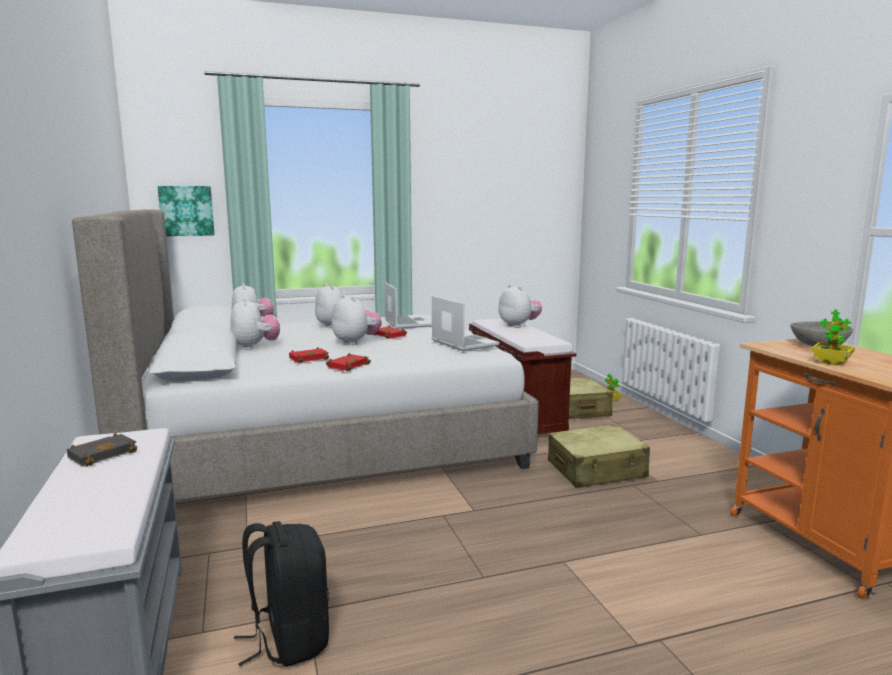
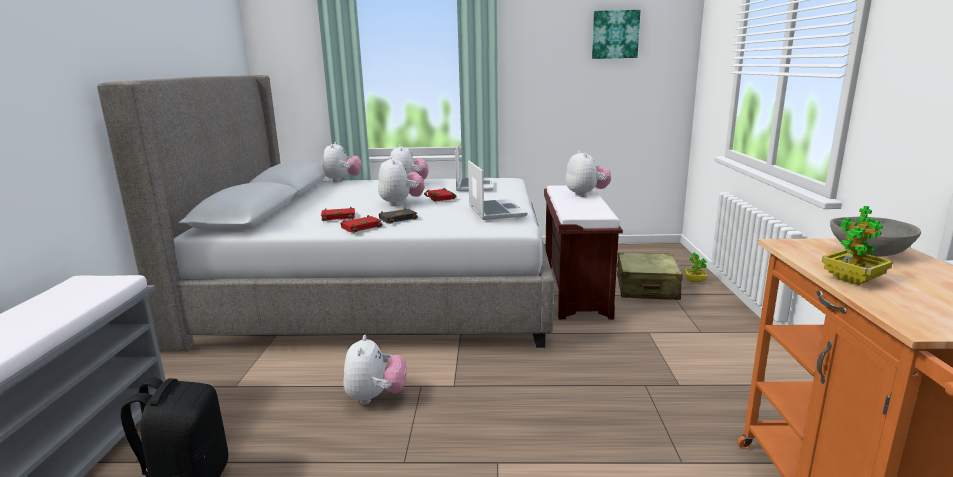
camera: 20 degrees right, 5 degrees up
black book [67,433,137,467] -> black book moved to [379,207,418,224]
picture [158,186,214,236] -> picture moved to [592,10,640,59]
plush toy [230,298,280,350] -> plush toy moved to [343,335,407,405]
beige suitcase [548,424,650,488] -> none

